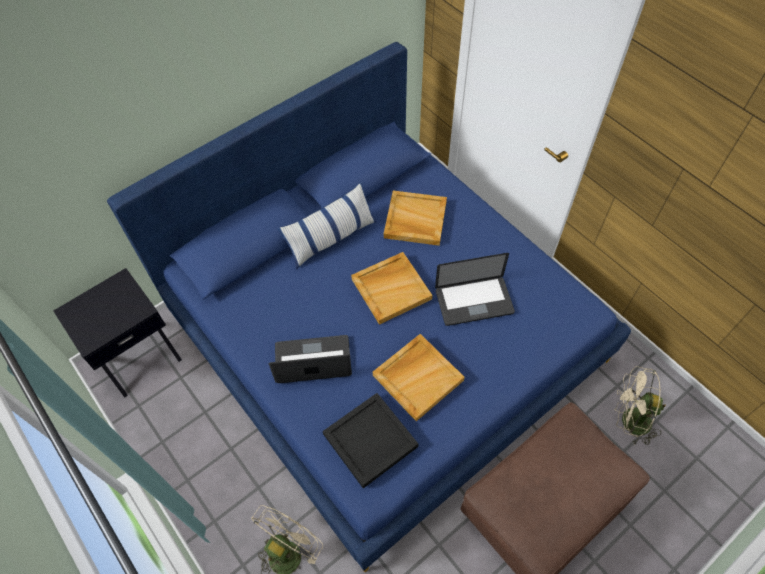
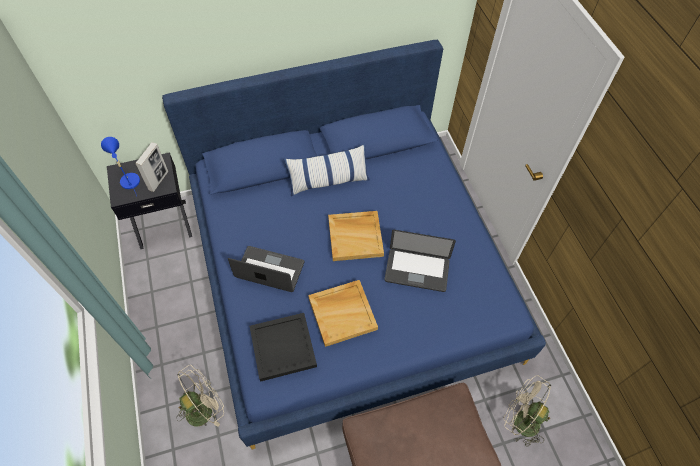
camera: 20 degrees right, 0 degrees up
beige tray [384,190,447,246] -> none
none -> blue table lamp [101,137,140,196]
none -> picture frame [135,142,168,192]

